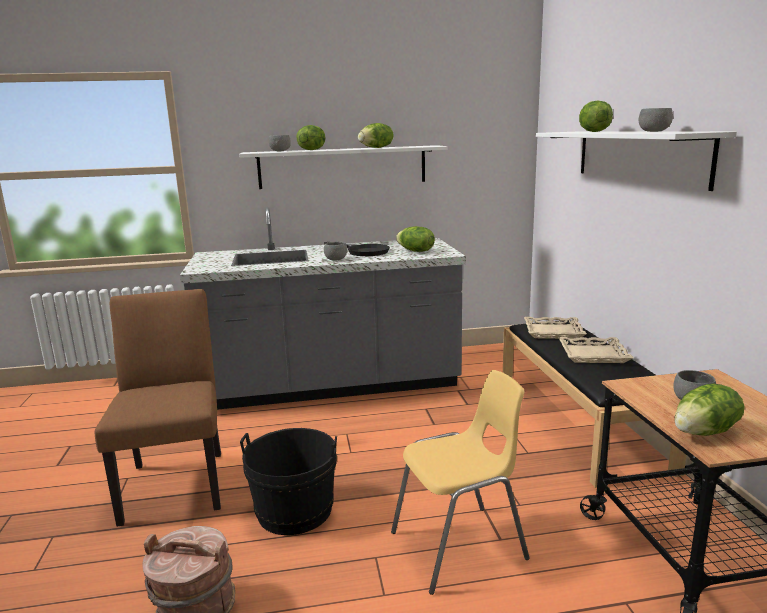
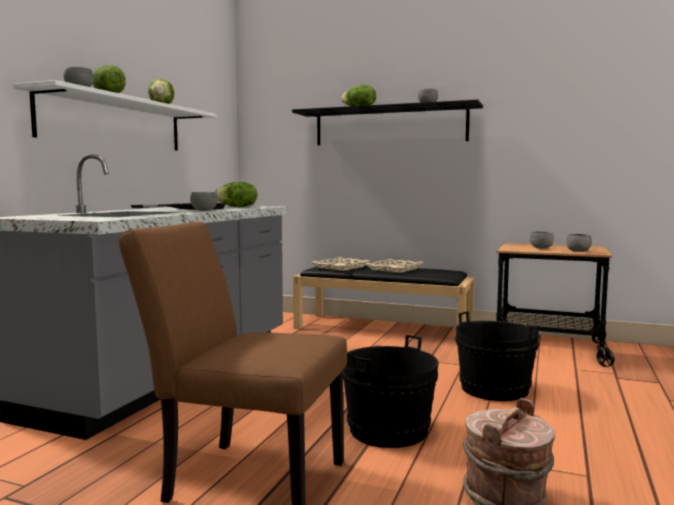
camera: 60 degrees left, 10 degrees down
yellow chair [391,370,530,595] -> black bucket [455,311,539,401]
white shelf [536,131,737,191] -> black shelf [292,100,483,145]
lettuce [674,384,745,436] -> grey bowl [566,234,592,252]

